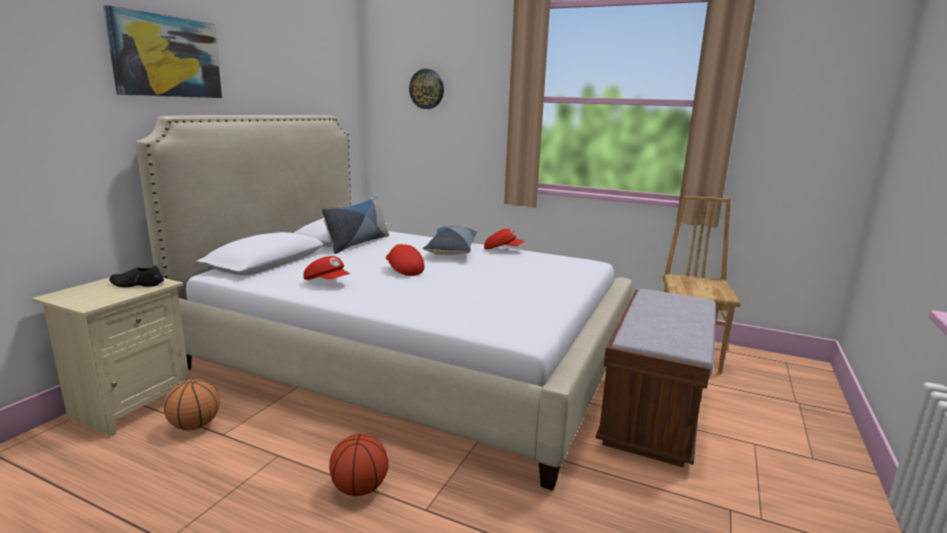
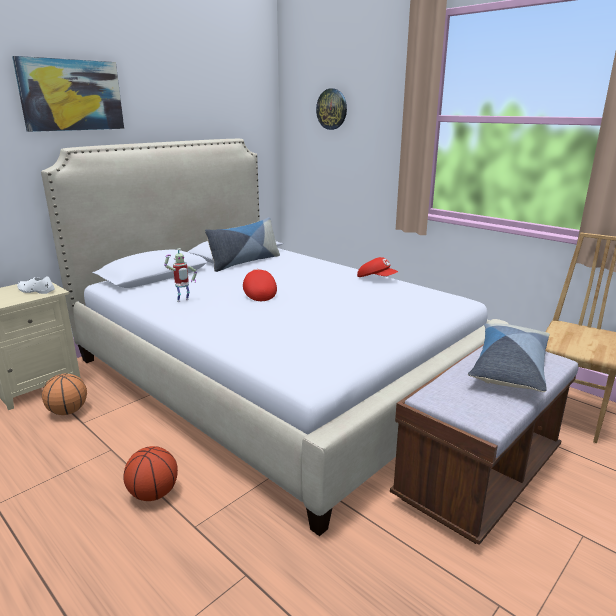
camera: 20 degrees right, 5 degrees up
black shoe [109,265,164,287] -> white shoe [17,276,55,294]
red cap [303,256,350,280] -> toy robot [164,248,197,302]
pillow [423,225,479,255] -> pillow moved to [468,323,550,392]

